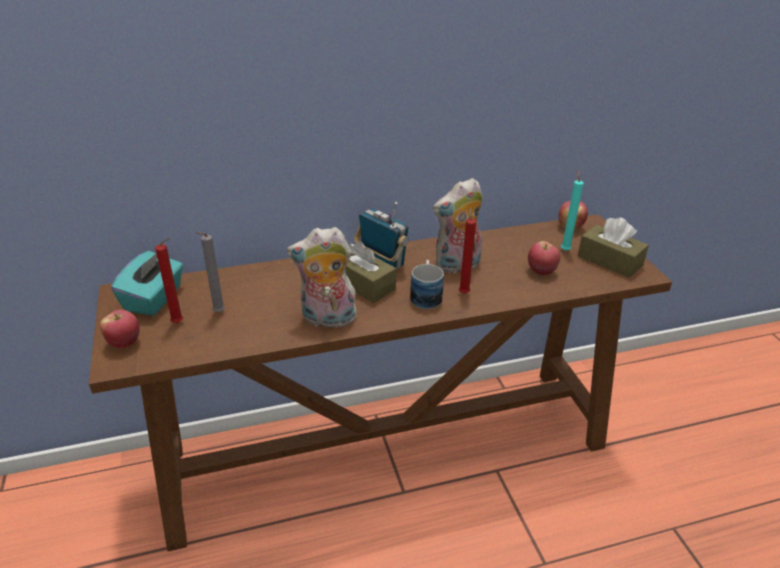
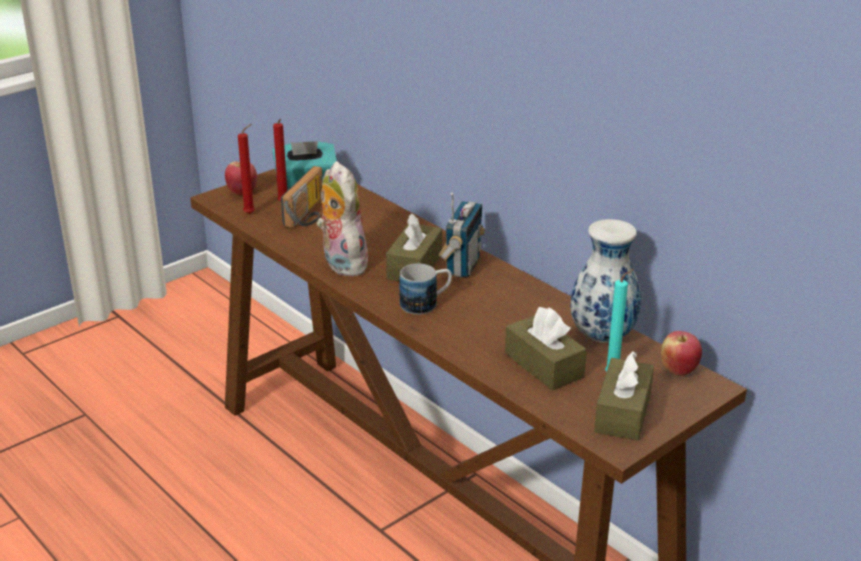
camera: 65 degrees right, 5 degrees down
grey candle [196,232,225,312] -> radio [281,166,323,228]
plush toy [433,178,483,274] -> none
red candle [459,207,476,294] -> red candle moved to [238,124,255,214]
apple [528,241,560,276] -> brown tissue box [505,307,587,391]
none -> vase [571,219,641,342]

